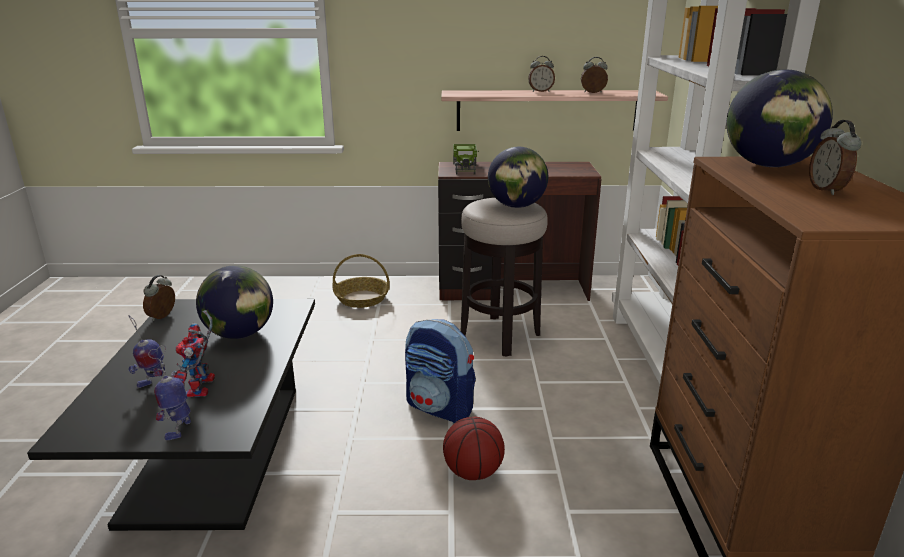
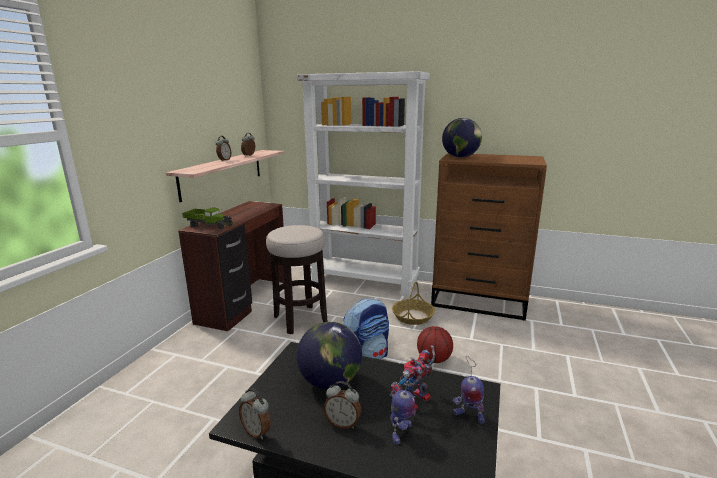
camera: 70 degrees left, 5 degrees down
toy robot [171,310,215,397] -> toy robot turned 120 degrees clockwise [390,345,436,411]
basket [333,254,390,308] -> basket moved to [392,282,435,325]
globe [488,147,548,208] -> none
alarm clock [809,120,862,195] -> alarm clock moved to [323,381,361,429]

